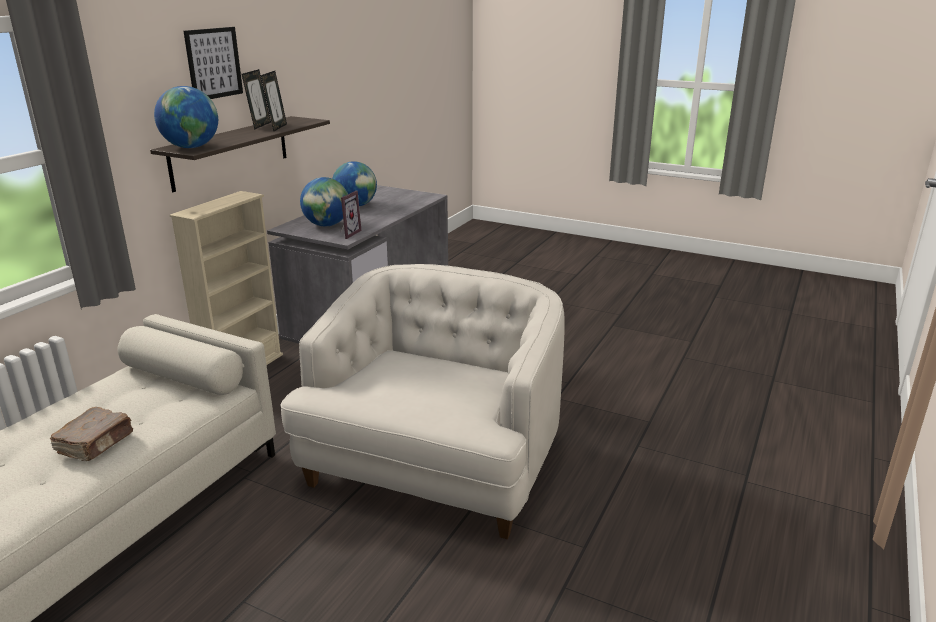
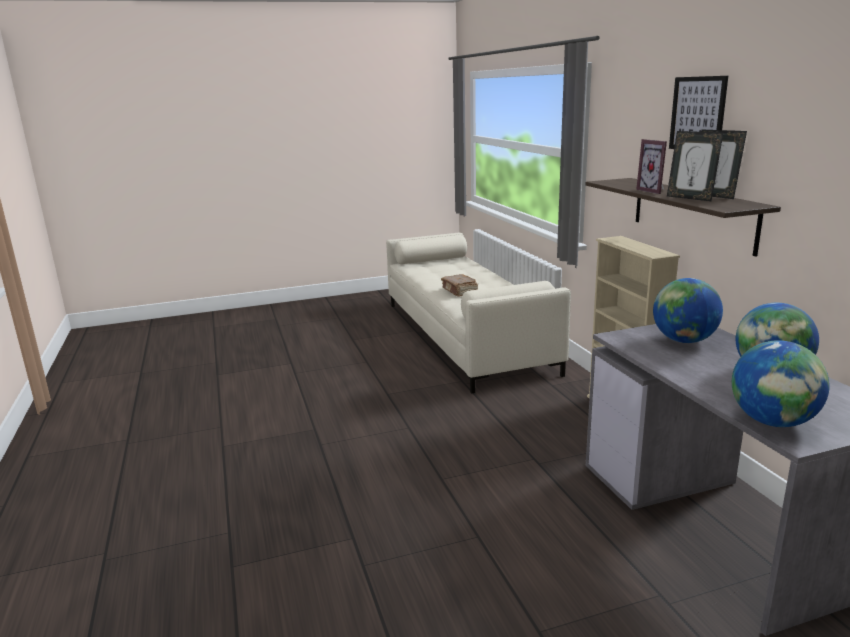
camera: 135 degrees right, 5 degrees down
globe [154,86,218,148] -> globe moved to [732,340,830,427]
white armchair [281,264,565,539] -> none
picture frame [340,191,362,239] -> picture frame moved to [636,139,667,194]

